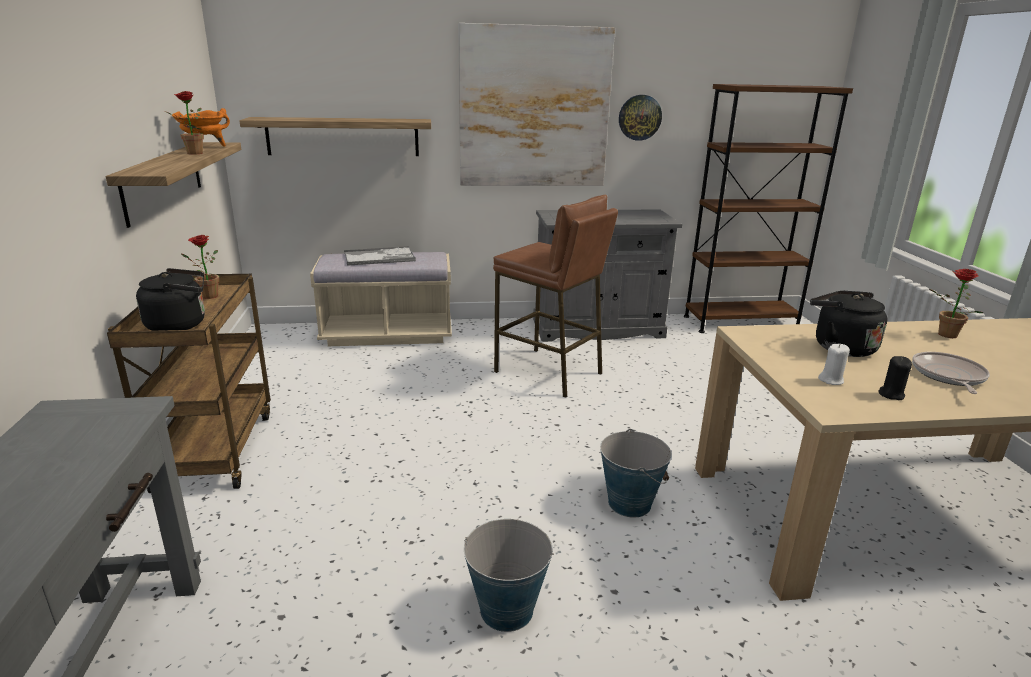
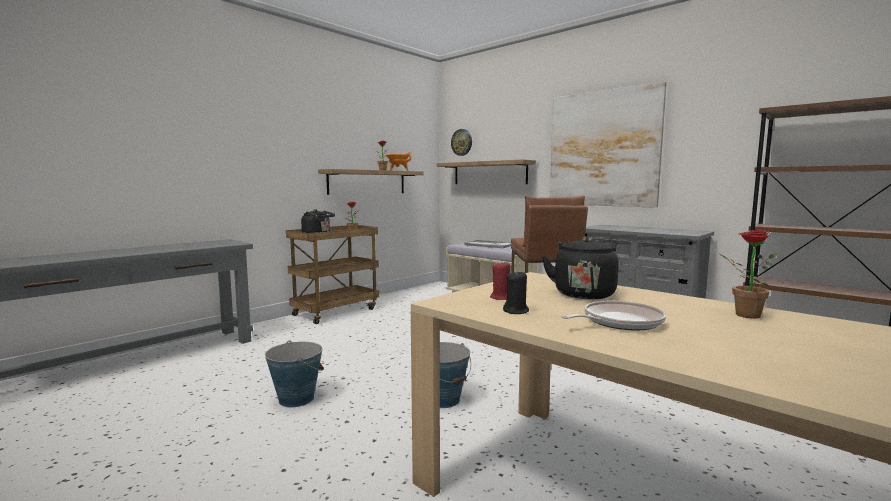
camera: 50 degrees right, 15 degrees down
wall clock [619,95,662,141] -> wall clock moved to [451,129,472,156]
white candle [818,344,850,385] -> red candle [490,263,510,300]

